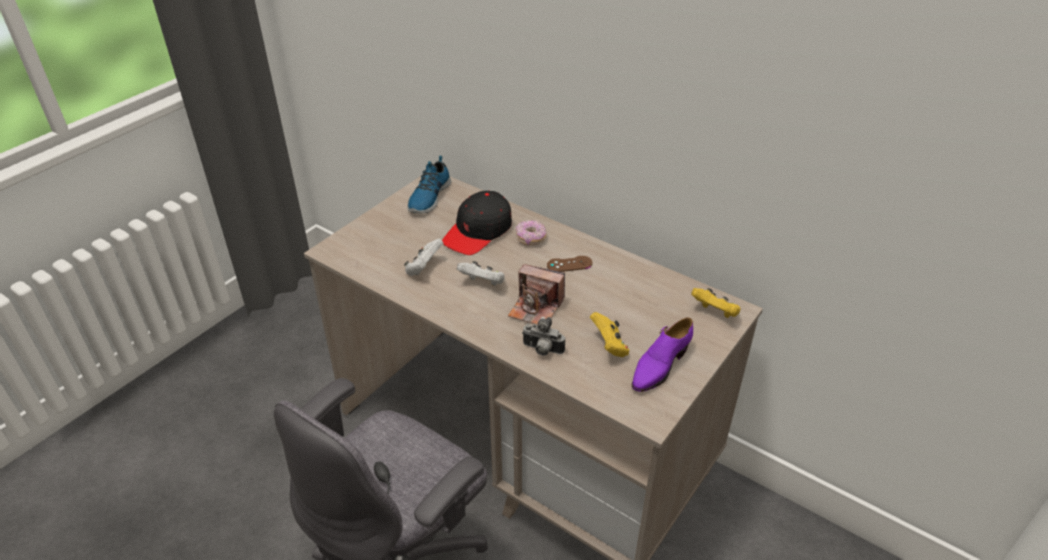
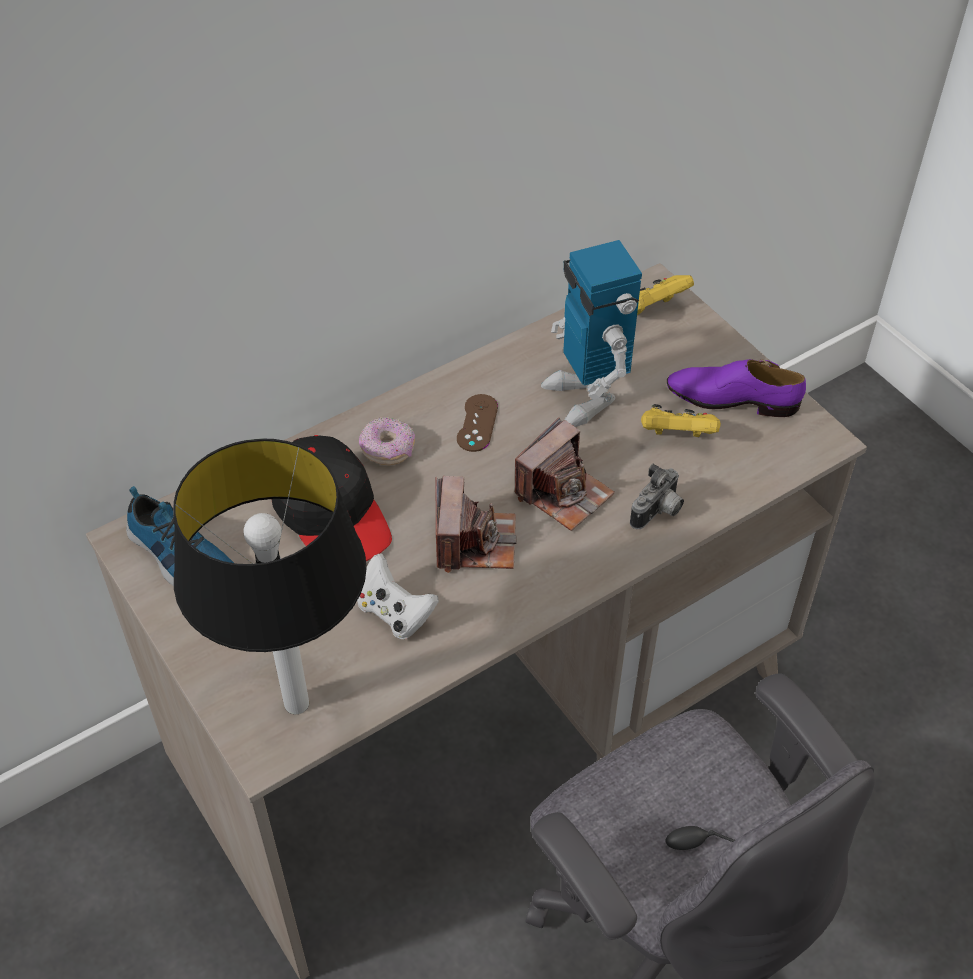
camera: 70 degrees left, 10 degrees up
white game controller [457,261,505,286] -> camera [436,476,517,573]
purple shoe [632,317,693,392] -> purple shoe turned 135 degrees clockwise [667,359,806,417]
none -> table lamp [173,438,367,714]
none -> toy robot [541,240,642,427]

